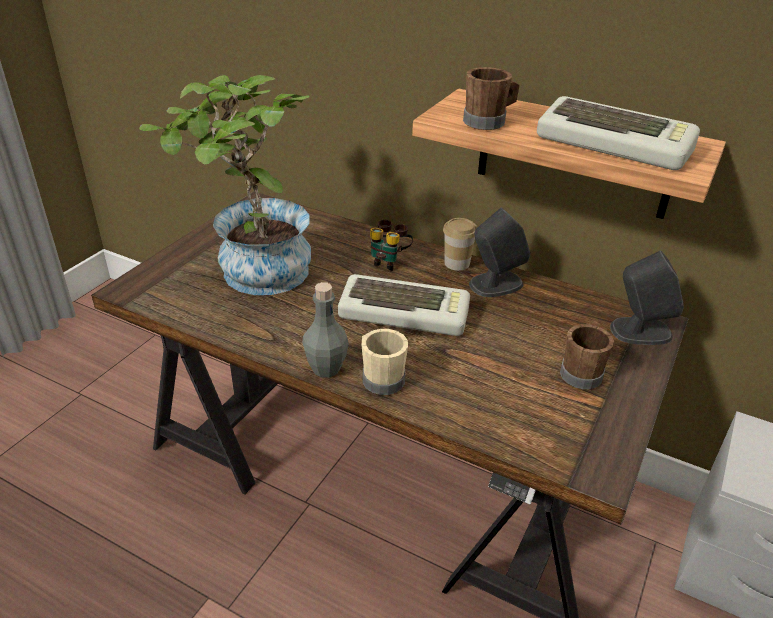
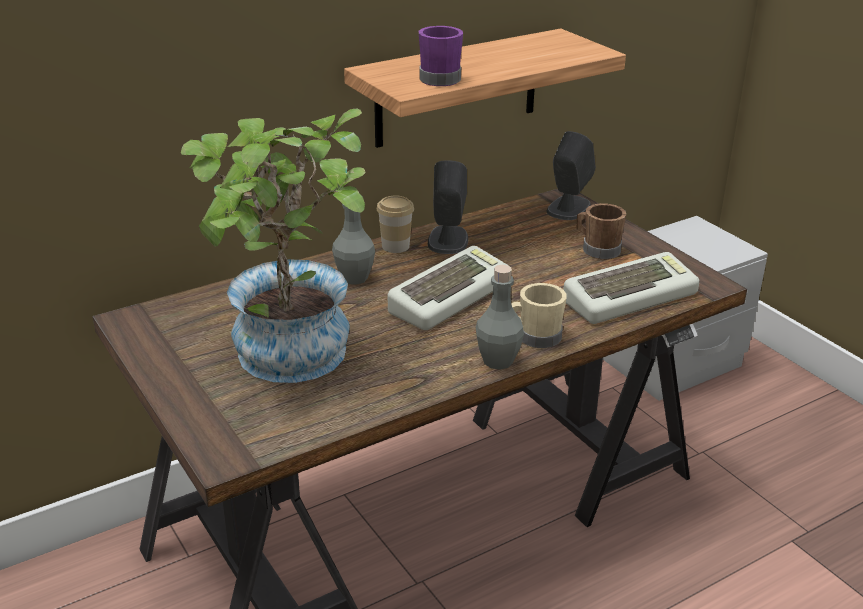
camera: 60 degrees left, 5 degrees down
binoculars [370,220,413,271] -> grey bottle [332,192,375,285]
brown mug [463,67,520,130] -> purple mug [419,26,463,86]
keyboard [537,96,700,170] -> keyboard moved to [563,252,700,324]

